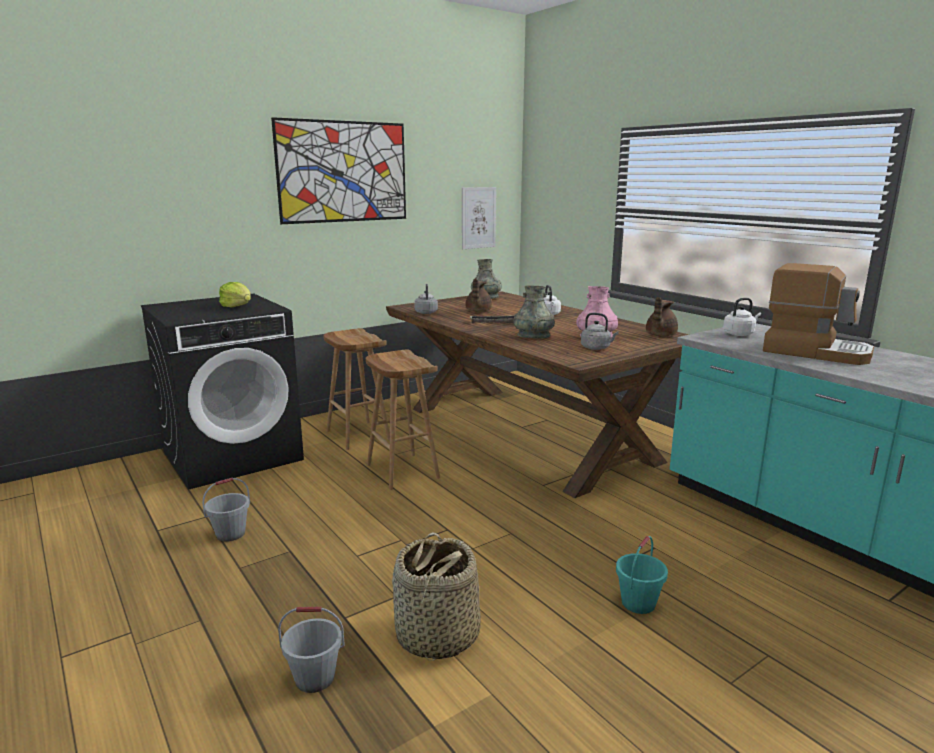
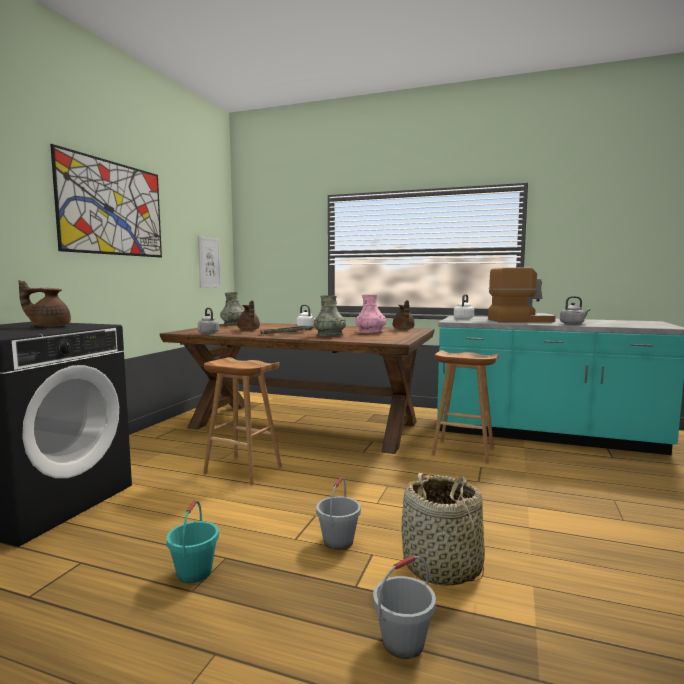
camera: 35 degrees left, 10 degrees down
grey bucket [202,478,250,542] -> grey bucket moved to [316,477,361,550]
lettuce [219,282,251,308] -> brown teapot [19,280,71,327]
brown stool [323,328,390,450] -> brown stool moved to [431,350,499,463]
grey kettle [581,313,619,350] -> grey kettle moved to [560,296,590,325]
turquoise bucket [616,536,668,614] -> turquoise bucket moved to [166,500,219,583]

